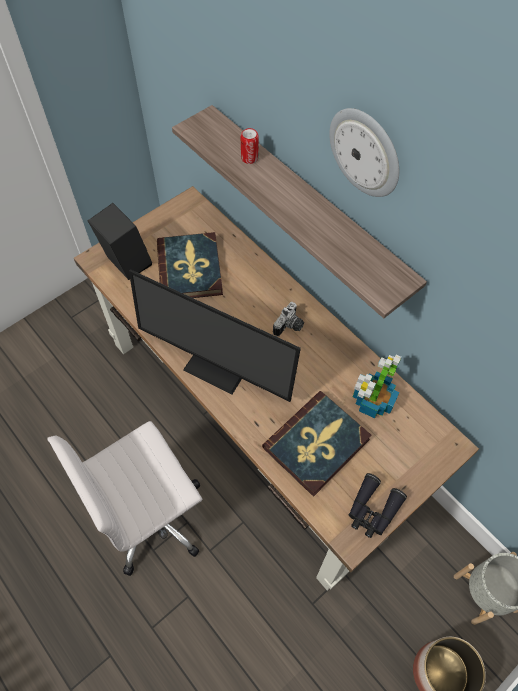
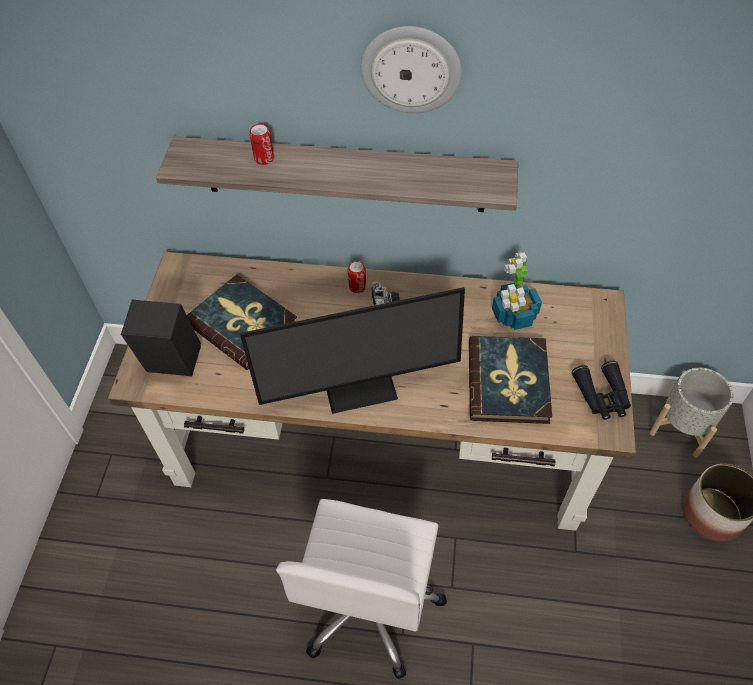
camera: 40 degrees left, 5 degrees down
none -> can [348,261,366,293]

